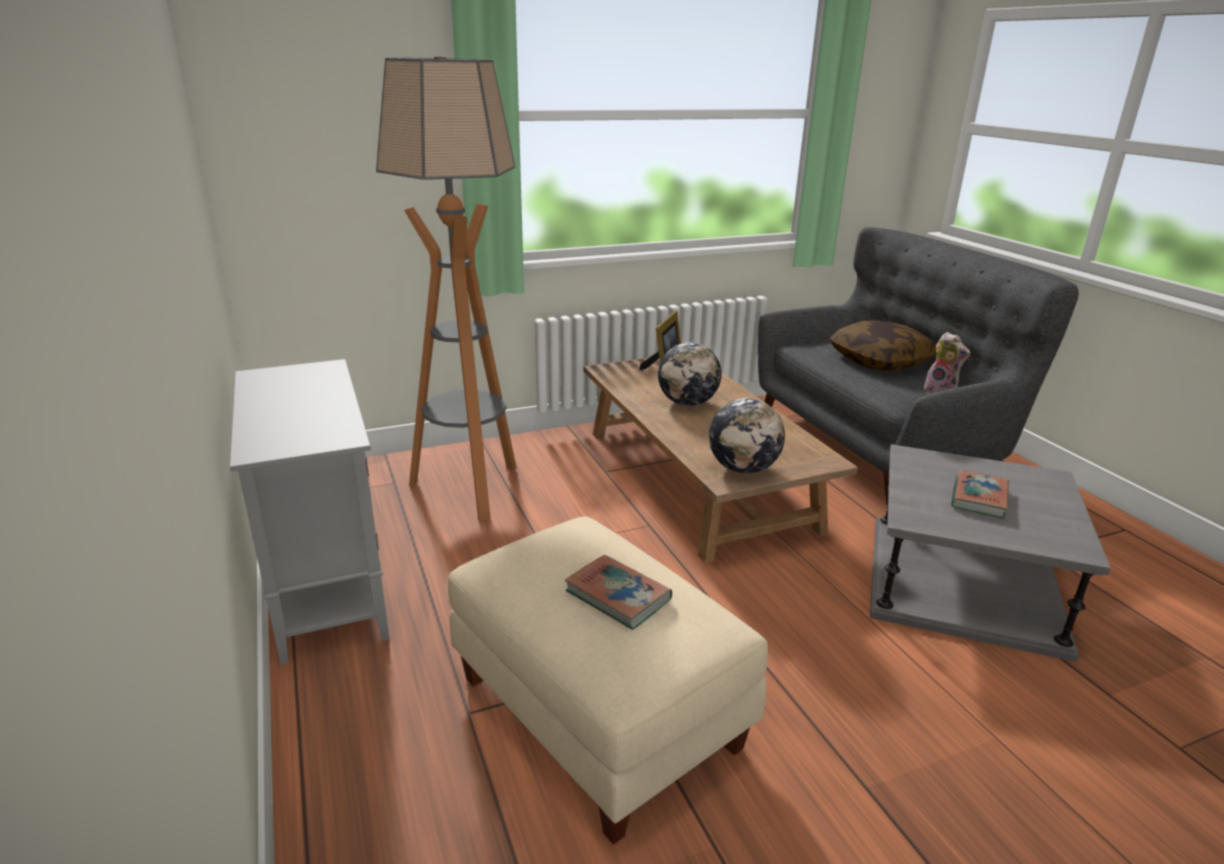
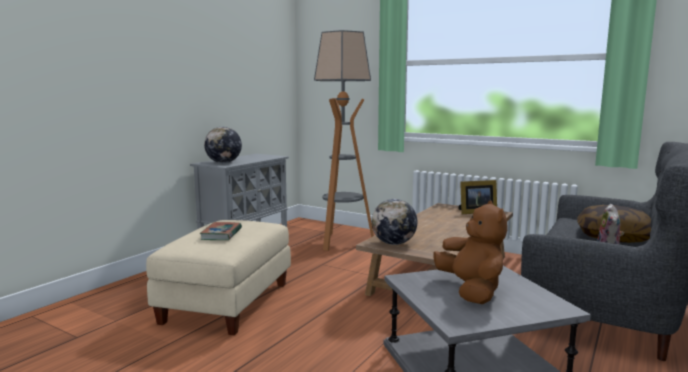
camera: 55 degrees right, 15 degrees down
globe [658,342,721,406] -> globe moved to [204,127,242,163]
book [951,470,1009,518] -> brown plush toy [433,201,507,304]

